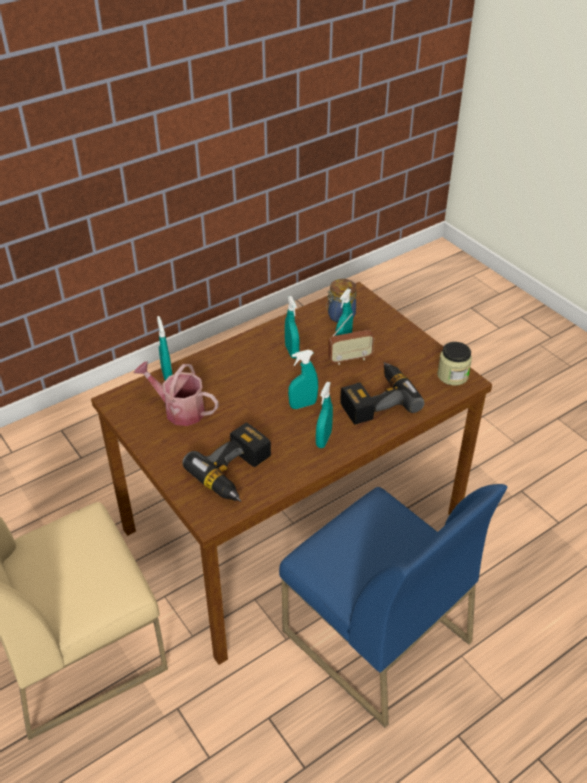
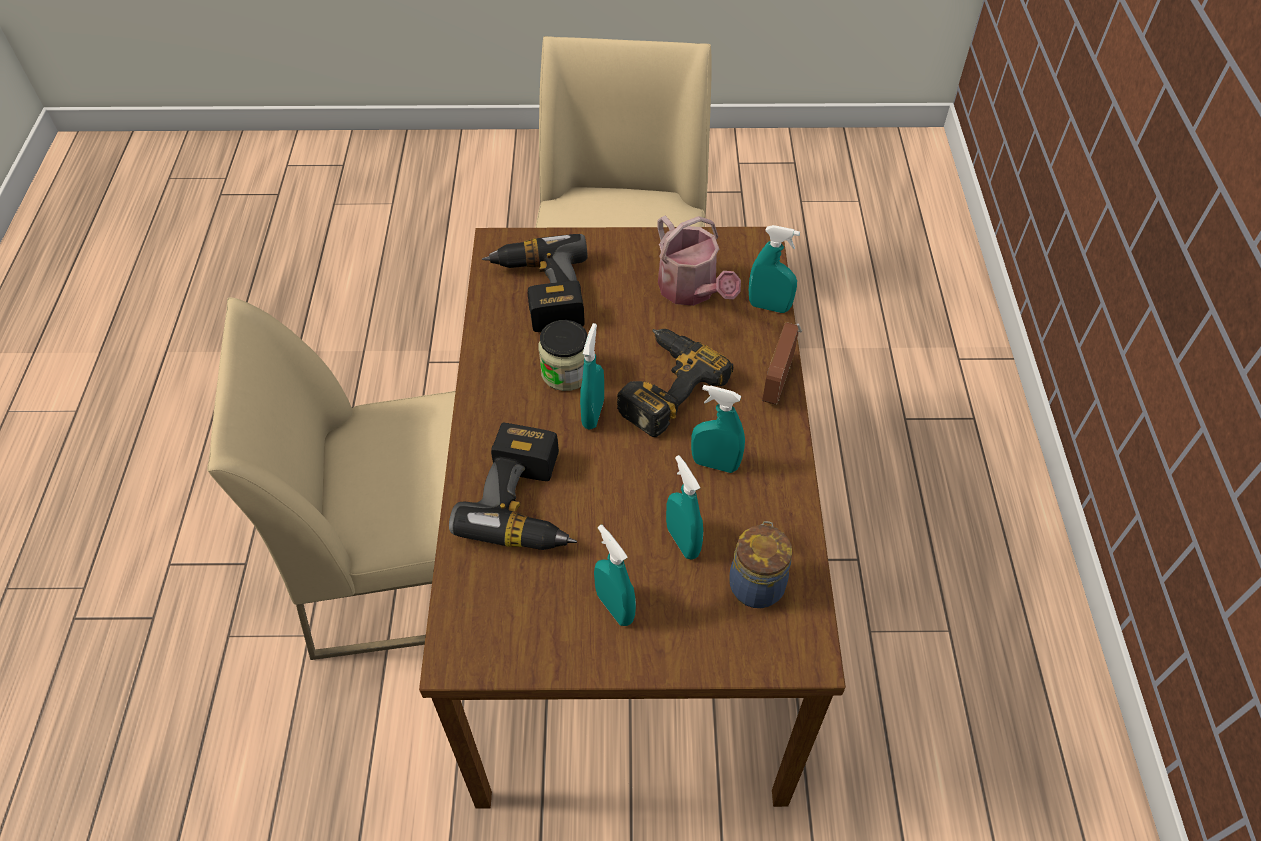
camera: 125 degrees right, 10 degrees up
watering can [134,361,218,426] -> watering can turned 90 degrees clockwise [657,216,741,306]
blue chair [279,484,507,728] -> beige chair [207,298,456,660]
turquoise spray bottle [316,382,333,448] -> turquoise spray bottle moved to [594,525,636,626]
radio [328,313,374,365] -> radio moved to [762,322,802,405]
jar [437,342,472,386] -> jar moved to [539,320,588,391]
none -> power drill [617,329,733,437]

